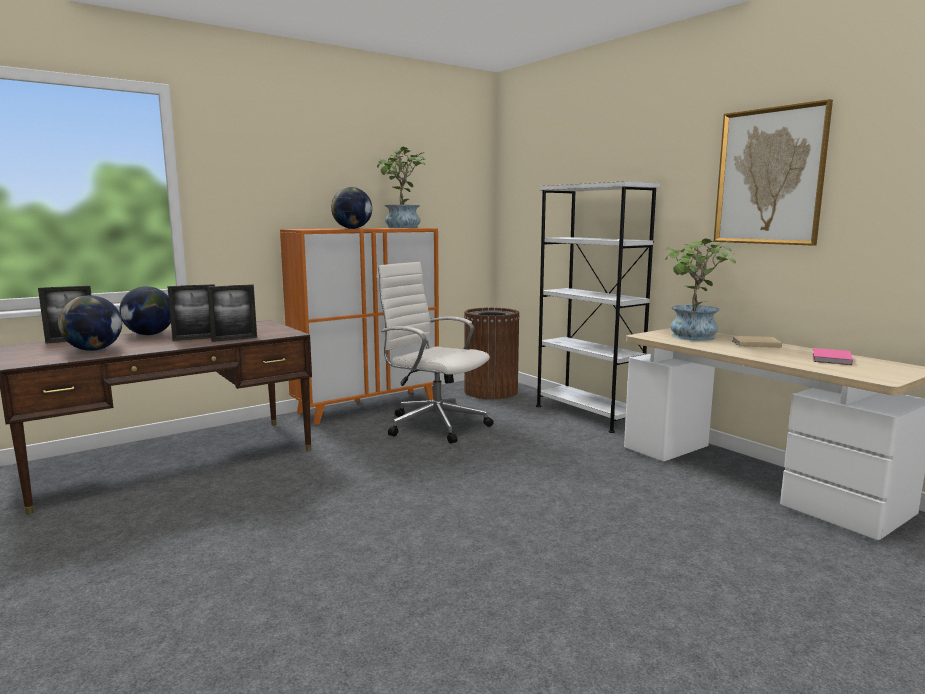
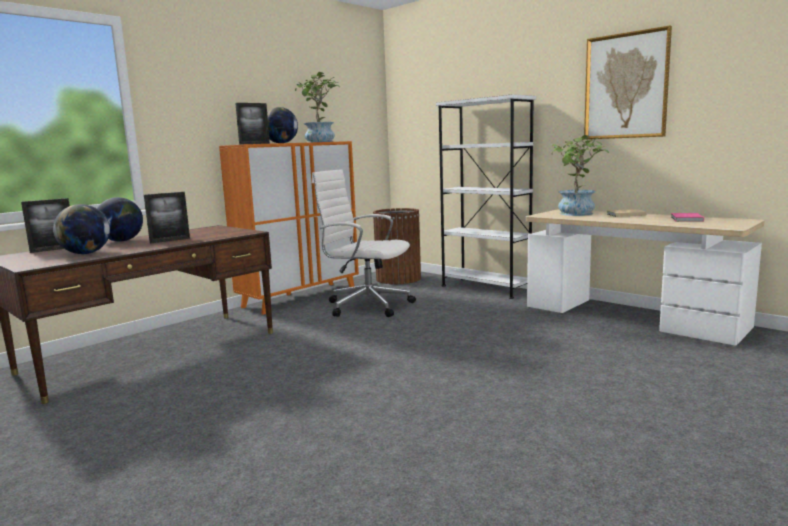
camera: 10 degrees left, 0 degrees up
picture frame [207,284,257,342] -> picture frame moved to [235,103,270,145]

